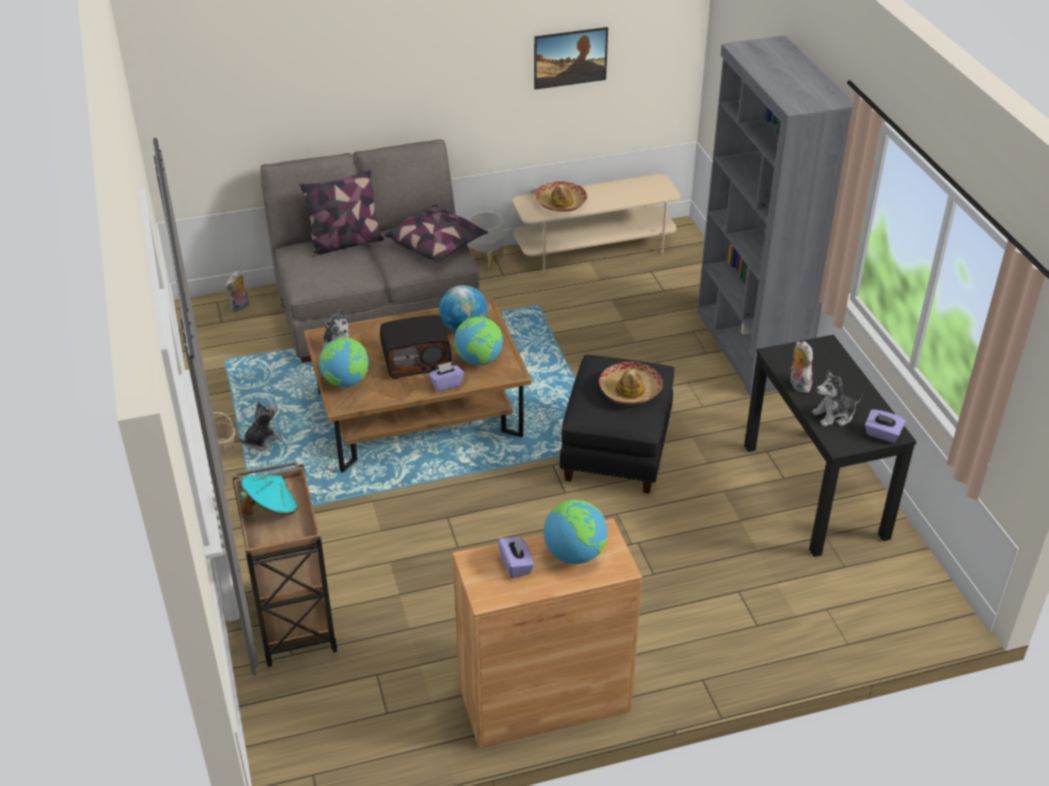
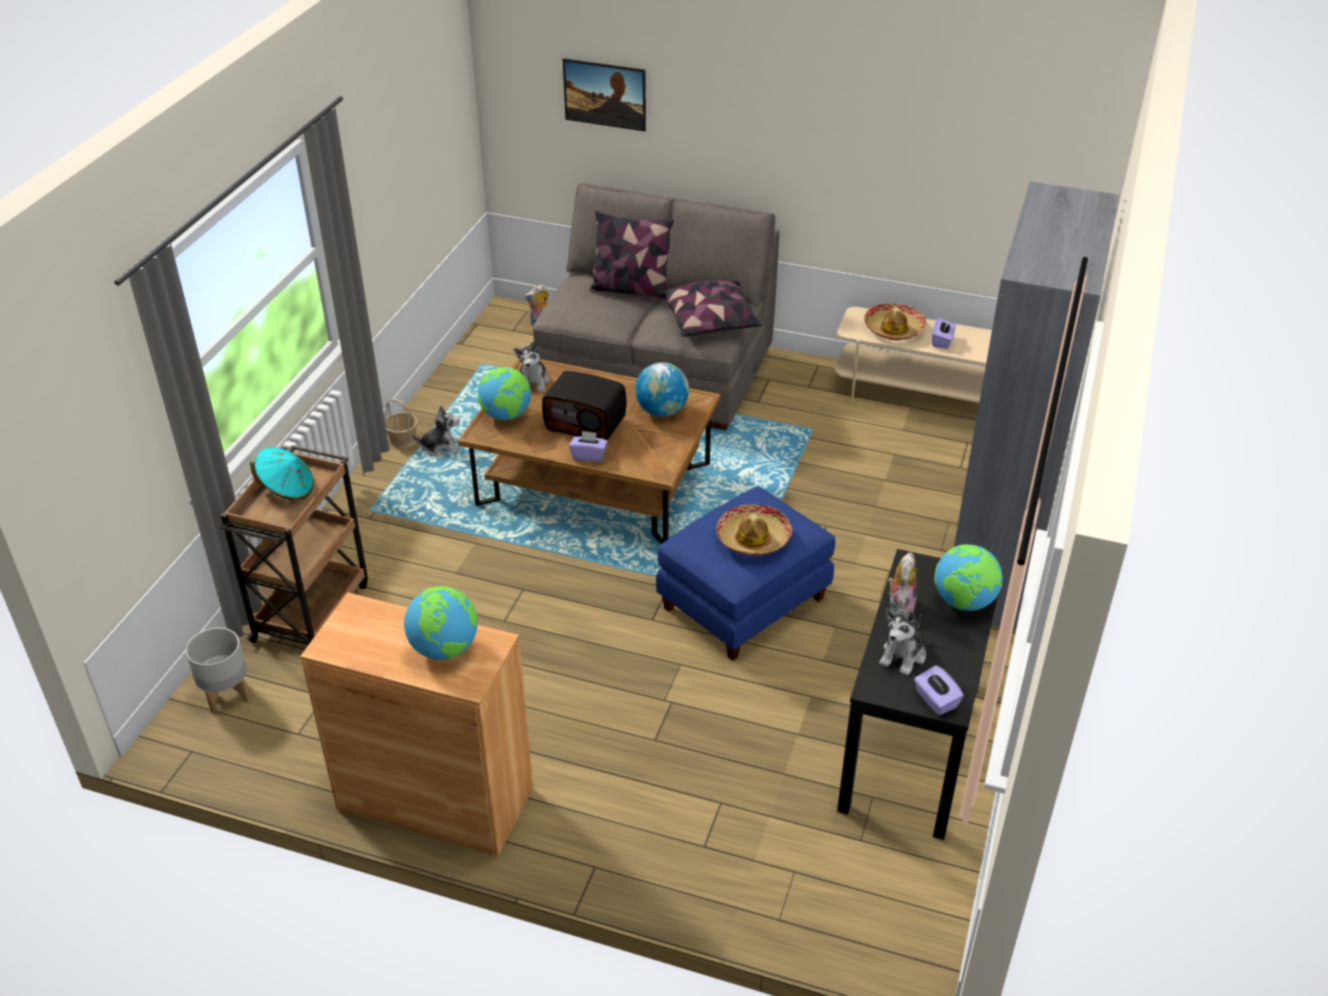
camera: 35 degrees right, 0 degrees up
globe [454,317,503,365] -> globe moved to [934,544,1002,611]
grey planter [469,212,503,269] -> grey planter moved to [186,628,250,713]
purple tissue box [498,537,534,578] -> purple tissue box moved to [932,318,956,349]
picture [534,27,608,90] -> picture moved to [563,58,646,131]
black ottoman [559,355,674,493] -> blue ottoman [656,487,835,661]
plush toy [812,370,862,426] -> plush toy turned 75 degrees counterclockwise [879,608,926,675]

